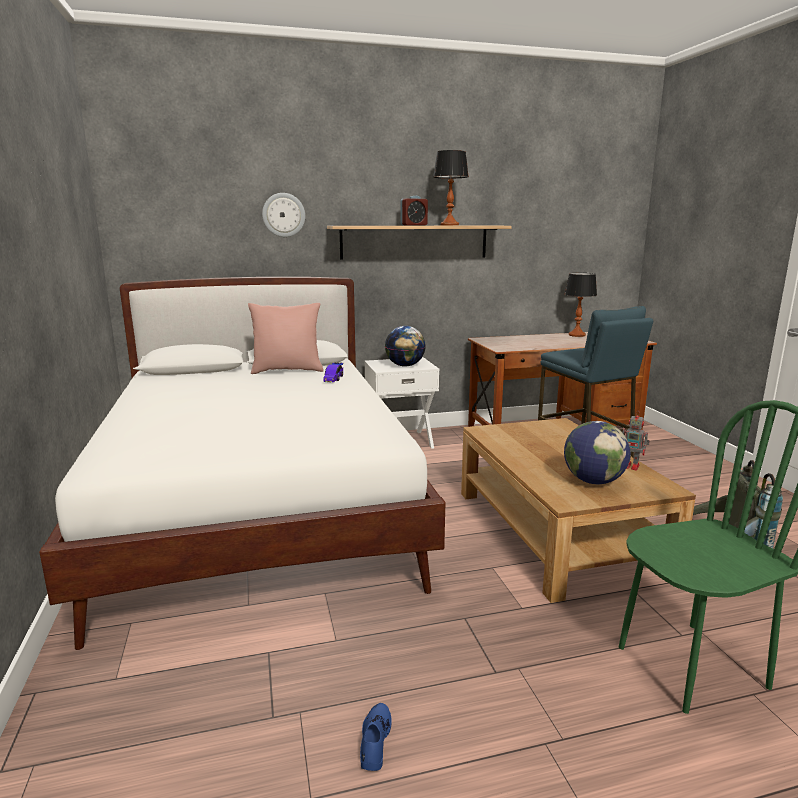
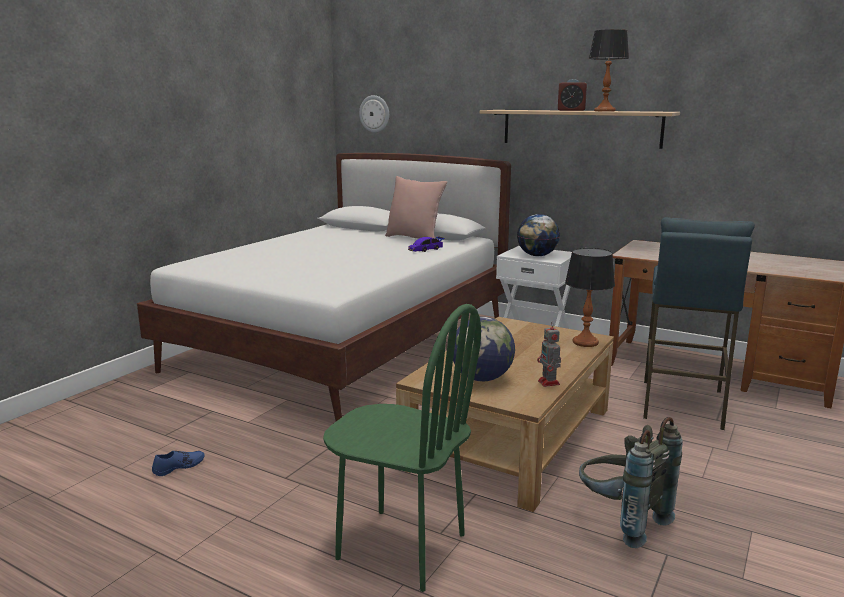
camera: 45 degrees right, 0 degrees up
wall clock [262,193,305,237] -> wall clock moved to [359,95,389,133]
table lamp [564,273,597,337] -> table lamp moved to [565,248,615,347]

